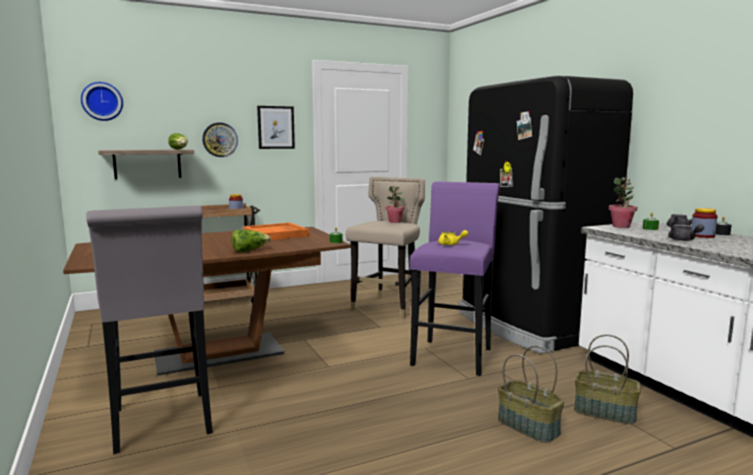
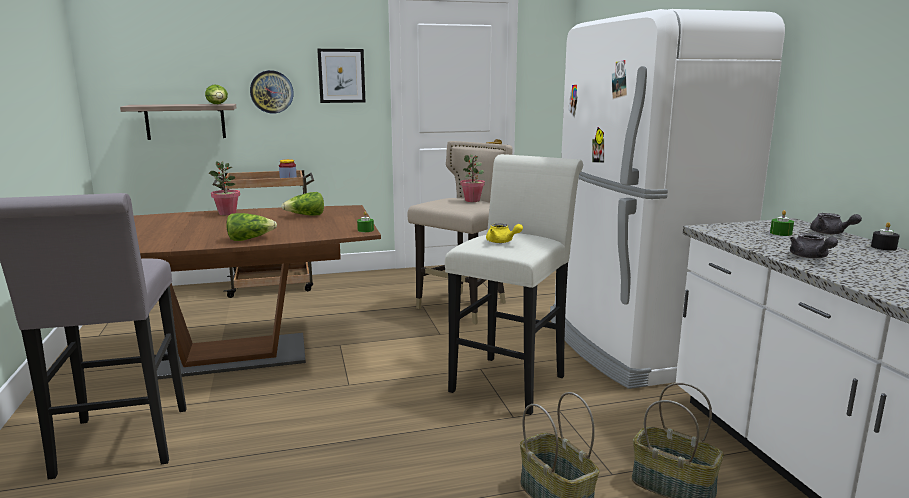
camera: 10 degrees right, 5 degrees up
wall clock [81,82,123,121] -> none
orange tray [243,222,309,240] -> lettuce [281,192,324,215]
purple stool [410,182,500,376] -> white stool [445,154,583,415]
black fridge [459,75,633,354] -> white fridge [550,9,785,389]
potted plant [609,177,637,228] -> potted plant moved to [209,161,240,215]
jar [691,208,717,238] -> none

